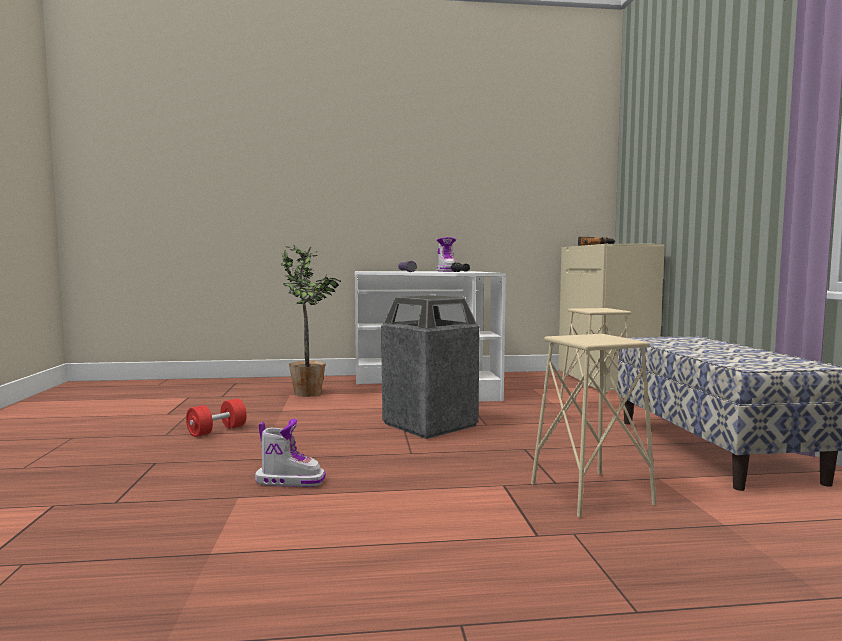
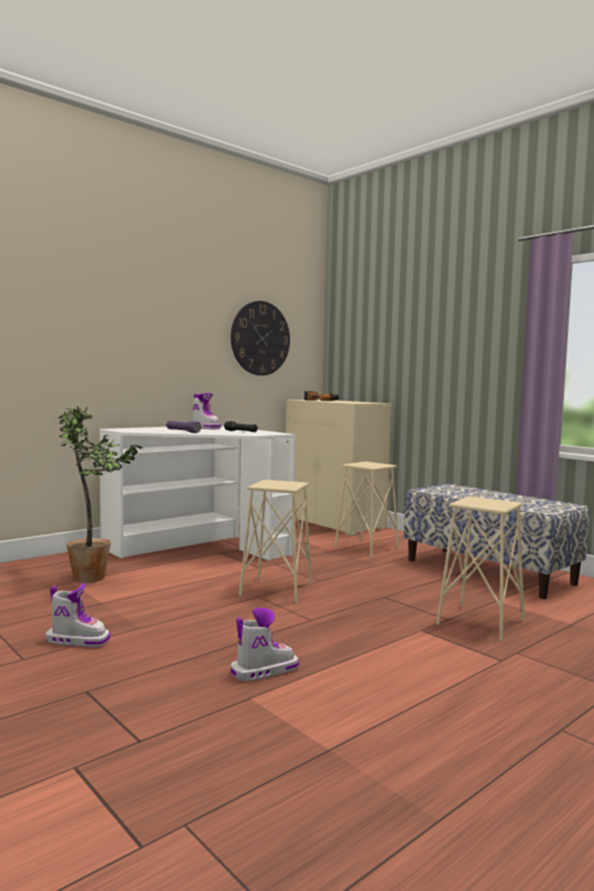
camera: 35 degrees left, 0 degrees up
red dumbbell [186,399,247,437] -> boot [46,583,110,647]
trash can [381,295,479,439] -> beige stool [239,480,312,603]
none -> wall clock [231,301,290,376]

